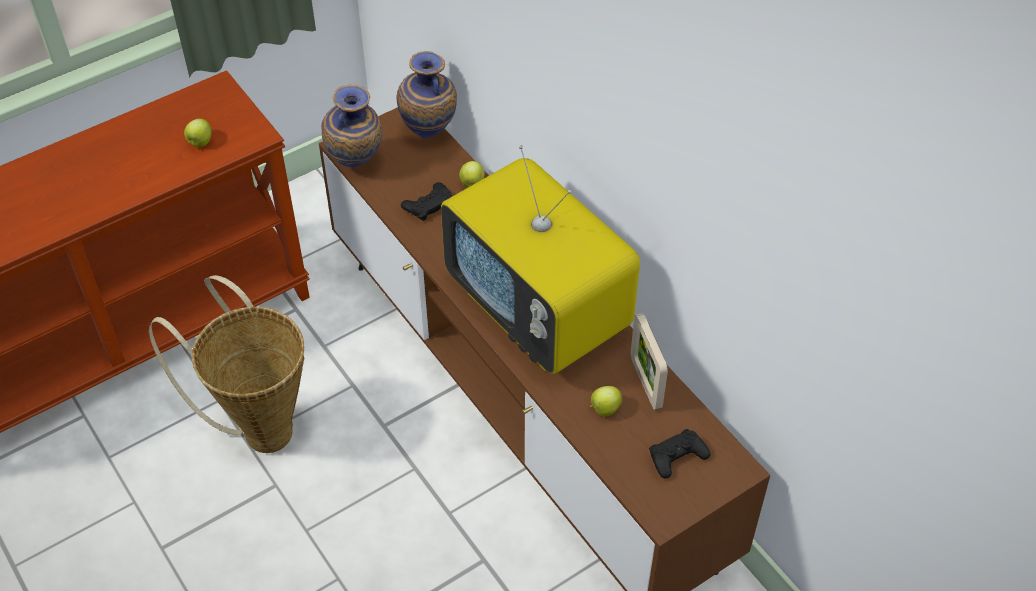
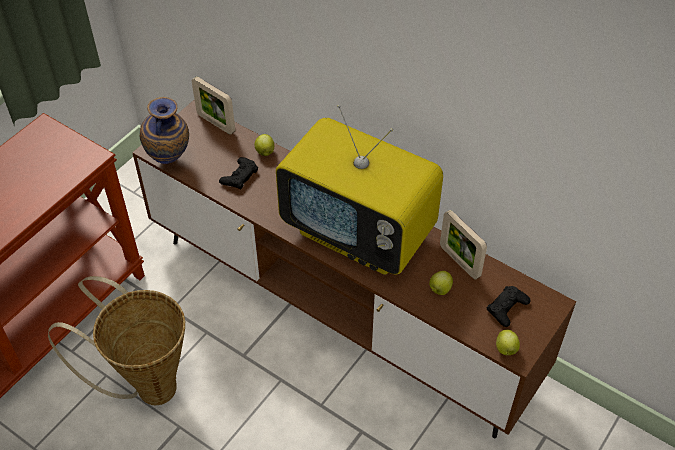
camera: 20 degrees left, 0 degrees up
apple [184,118,212,147] -> apple moved to [496,330,520,355]
vase [396,51,457,138] -> picture frame [192,76,235,135]

